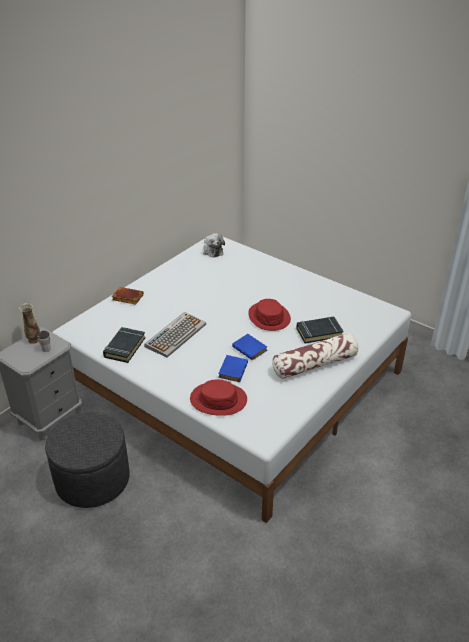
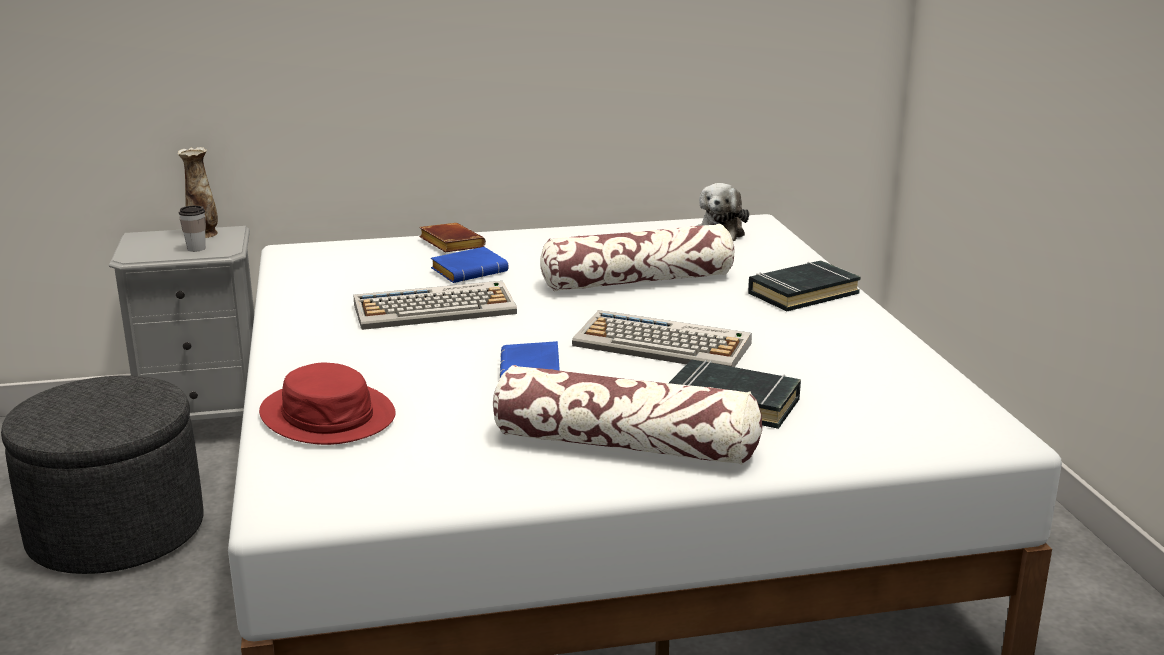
camera: 40 degrees right, 15 degrees down
black book [103,327,146,363] -> black book moved to [748,260,861,311]
blue book [218,355,248,382] -> blue book moved to [431,247,508,283]
red hat [248,299,291,331] -> keyboard [572,310,752,367]
none -> pillow [540,224,734,291]

